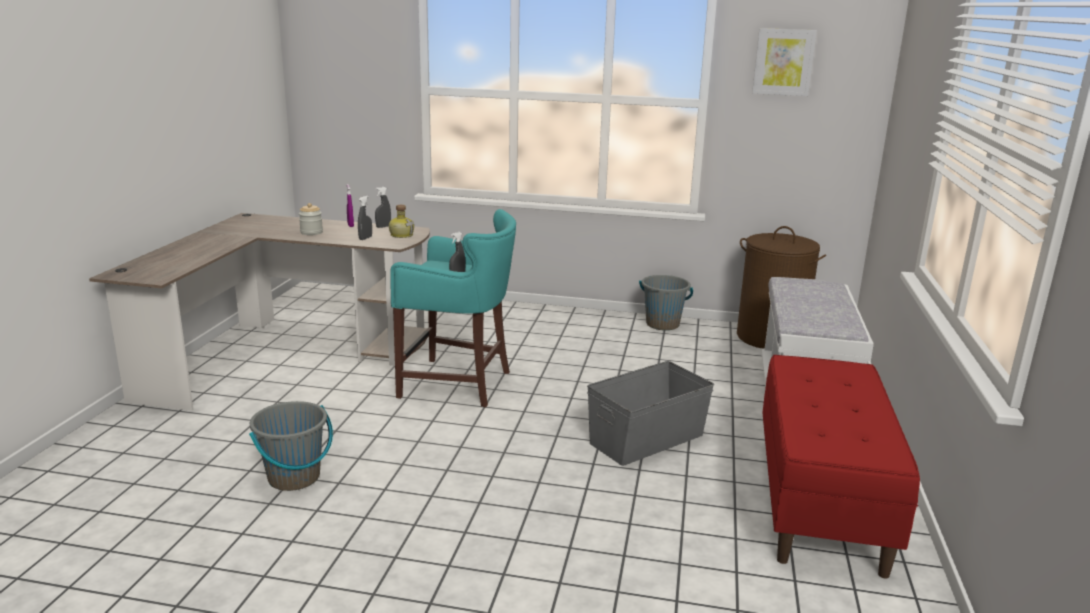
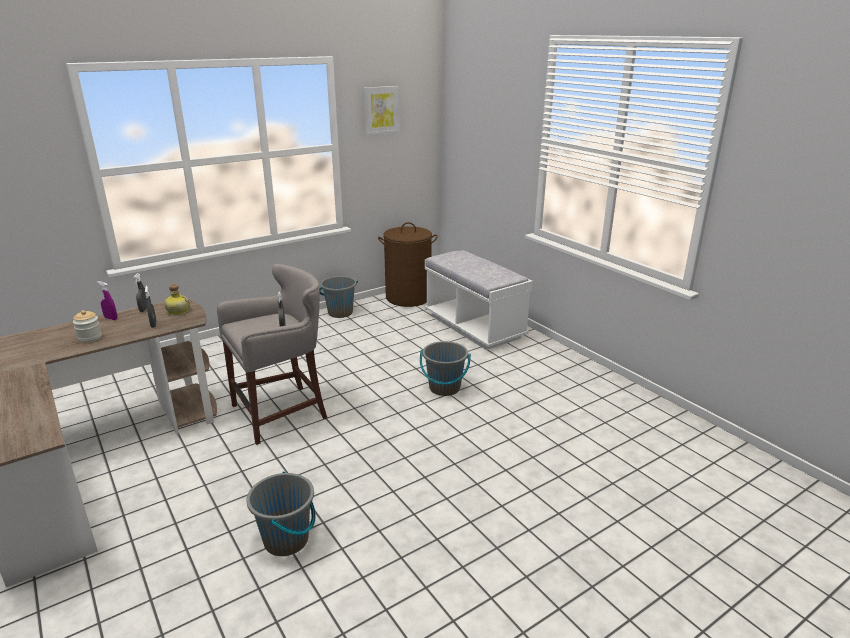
camera: 45 degrees left, 5 degrees up
turquoise stool [390,209,516,407] -> grey stool [217,264,327,445]
grey storage box [587,361,714,466] -> grey bucket [420,341,471,396]
red bench [762,355,920,578] -> none

